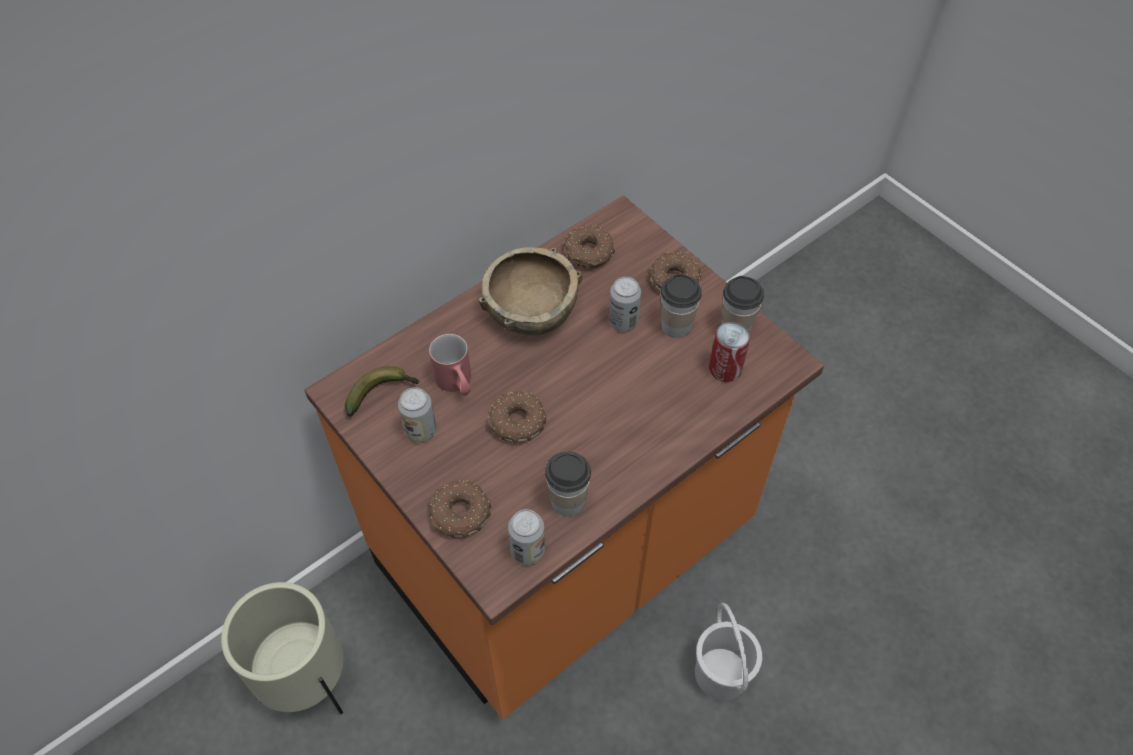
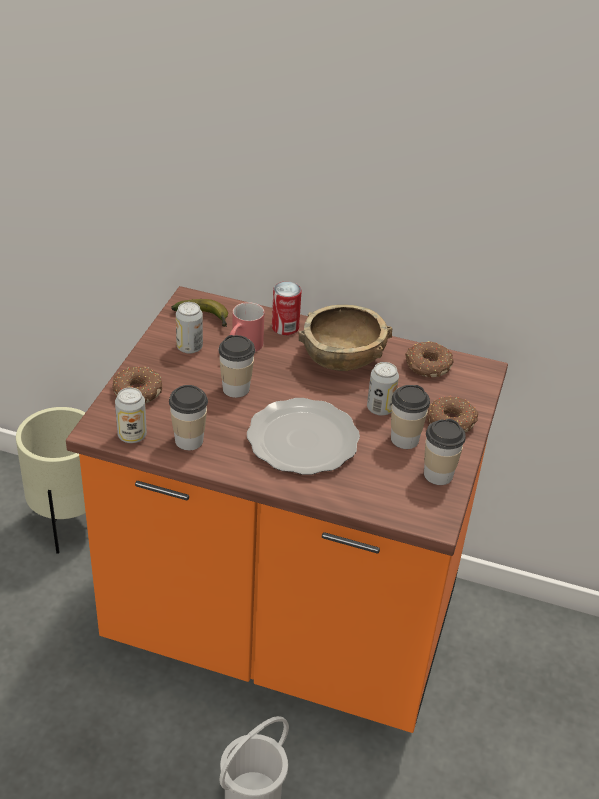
camera: 55 degrees right, 15 degrees down
donut [488,391,546,444] -> cup [218,335,255,398]
can [709,322,750,382] -> can moved to [272,281,302,335]
none -> plate [247,398,360,475]

